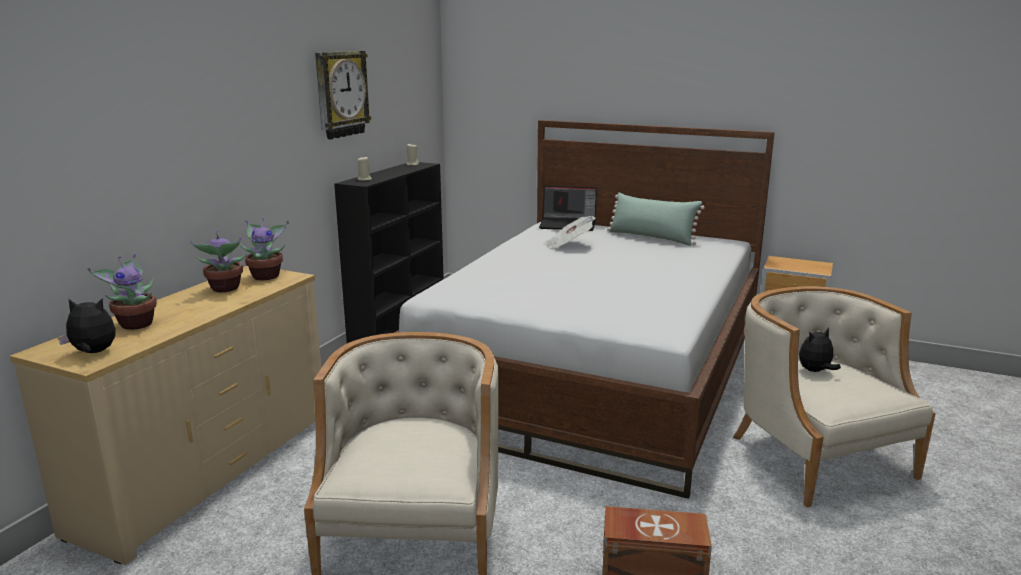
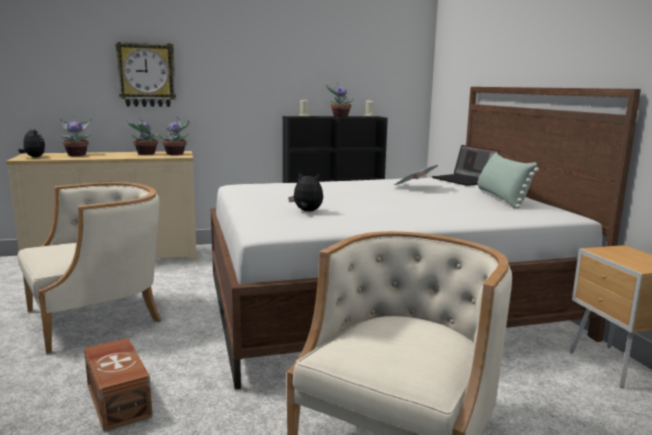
camera: 50 degrees right, 5 degrees down
wall clock [315,51,371,139] -> wall clock moved to [115,42,176,107]
plush toy [799,328,841,372] -> plush toy moved to [288,172,323,211]
none -> potted plant [327,82,354,117]

